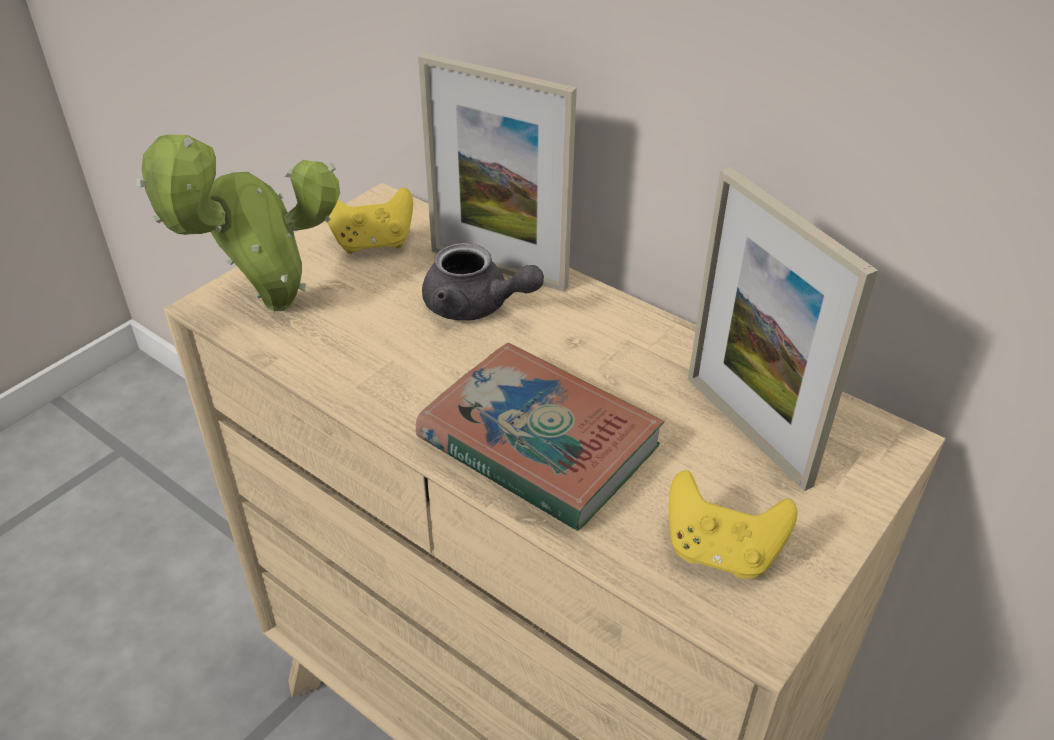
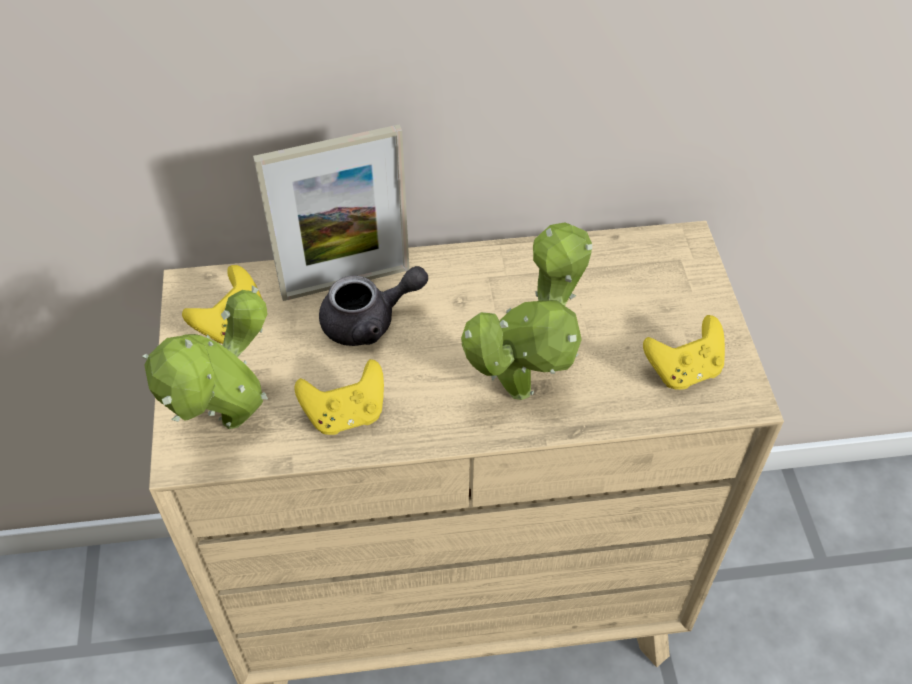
camera: 45 degrees left, 10 degrees up
book [416,343,665,531] -> potted plant [461,222,592,400]
picture frame [688,167,878,491] -> none
none -> yellow game controller [294,359,384,435]

